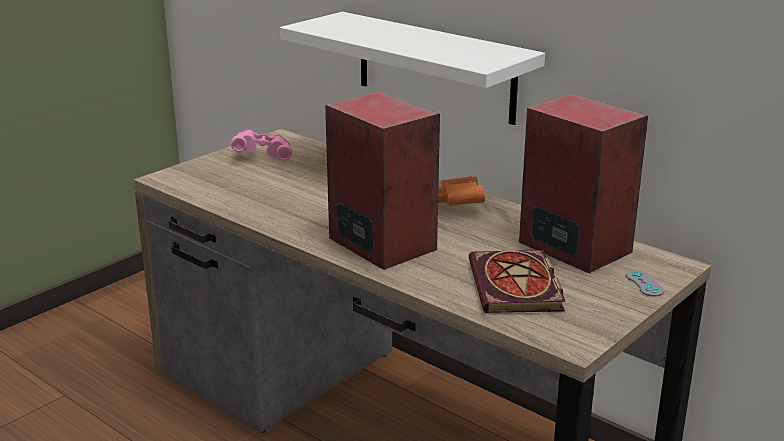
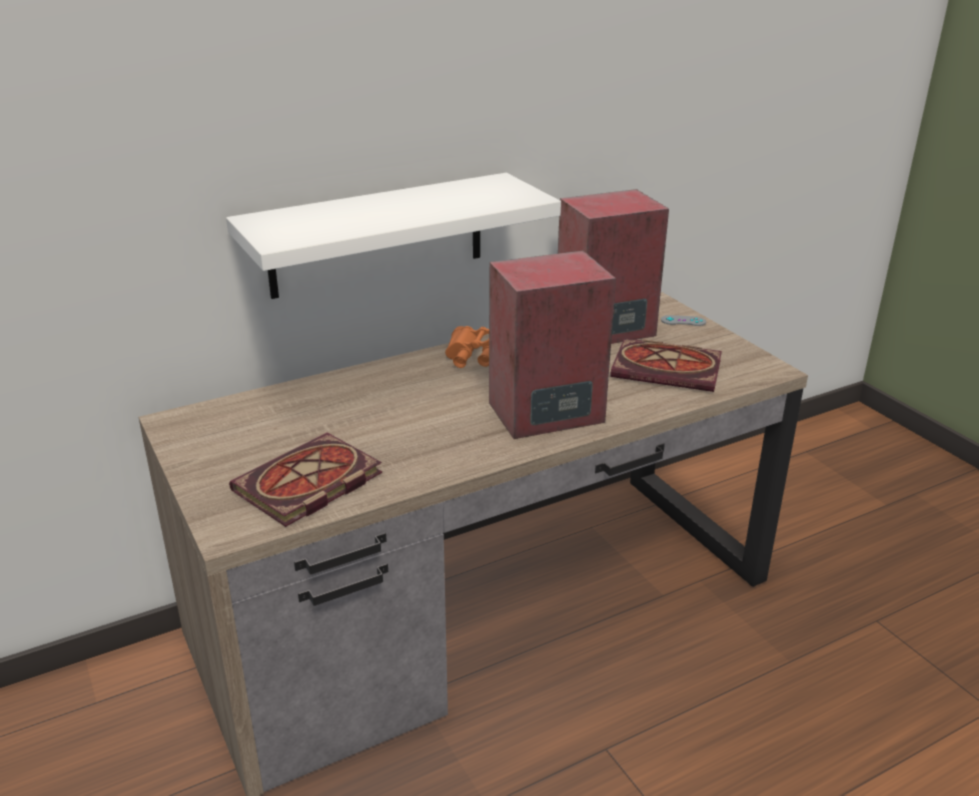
camera: 70 degrees left, 5 degrees up
pink binoculars [231,129,292,161] -> none
none -> book [229,432,382,527]

